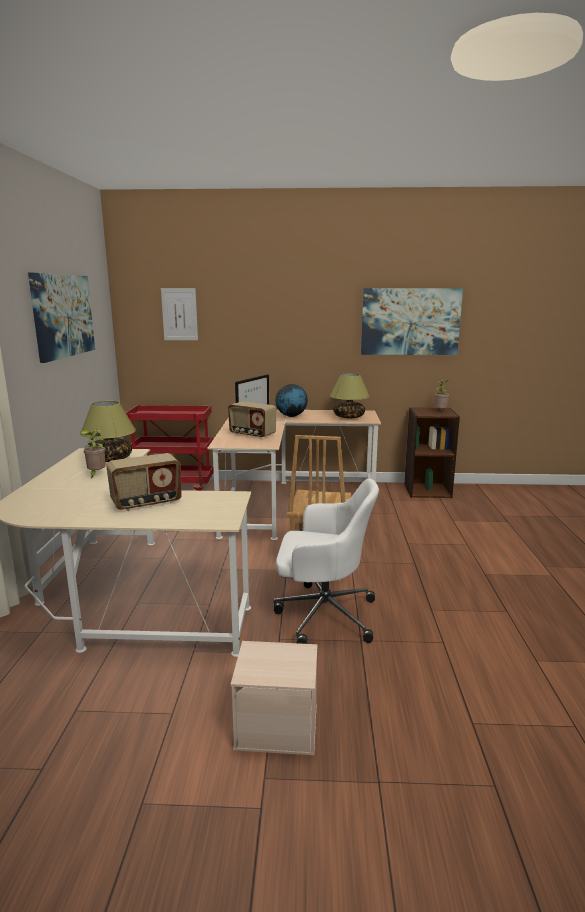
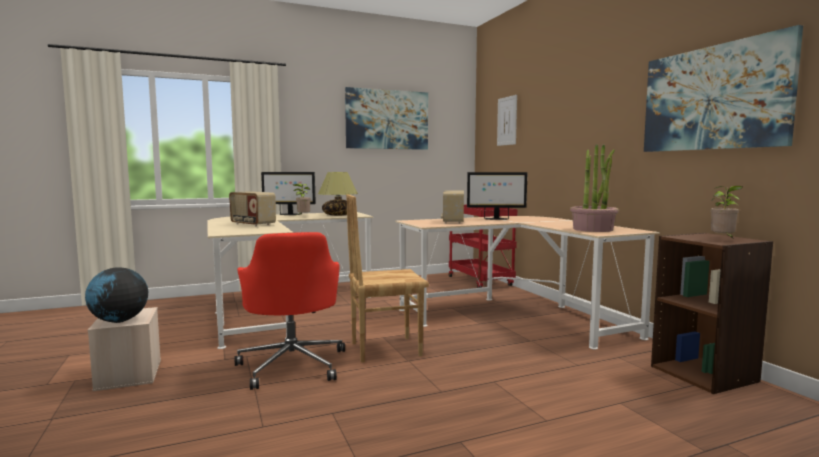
camera: 65 degrees right, 10 degrees down
white office chair [273,479,379,644] -> red office chair [235,232,345,390]
globe [275,384,308,417] -> globe moved to [85,267,148,323]
table lamp [330,373,370,418] -> potted plant [570,144,619,232]
none -> monitor [261,172,316,215]

